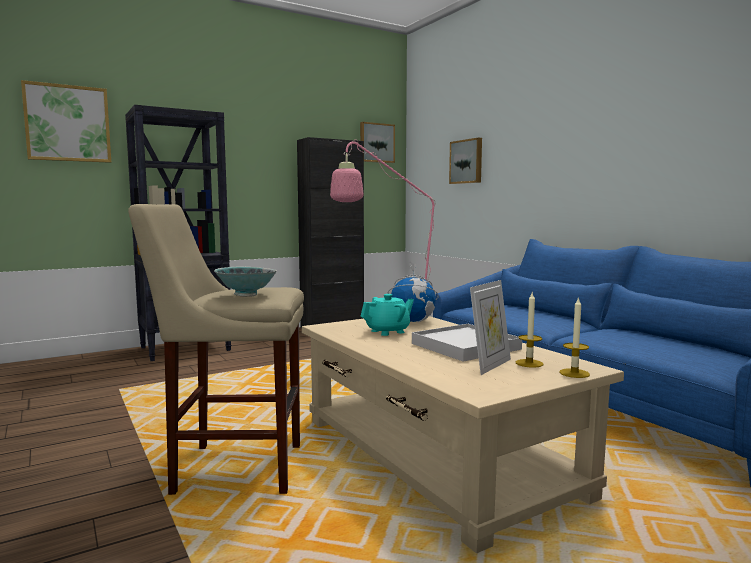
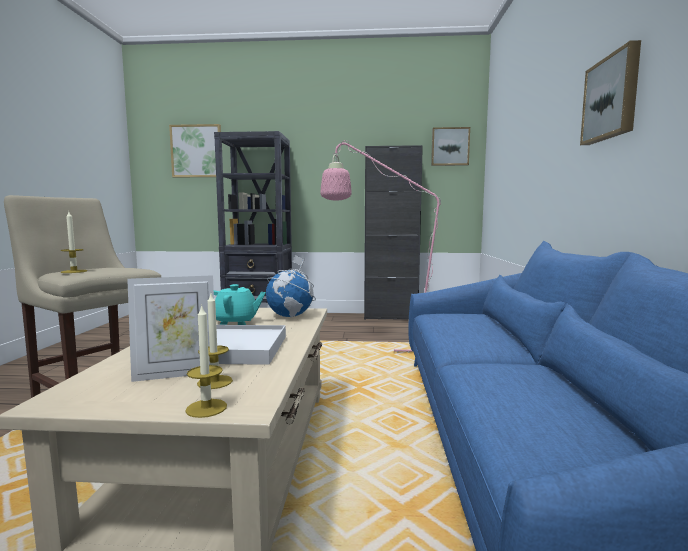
camera: 35 degrees right, 0 degrees up
bowl [214,267,277,297] -> candle [61,212,87,273]
picture [449,138,482,184] -> picture moved to [580,40,641,145]

